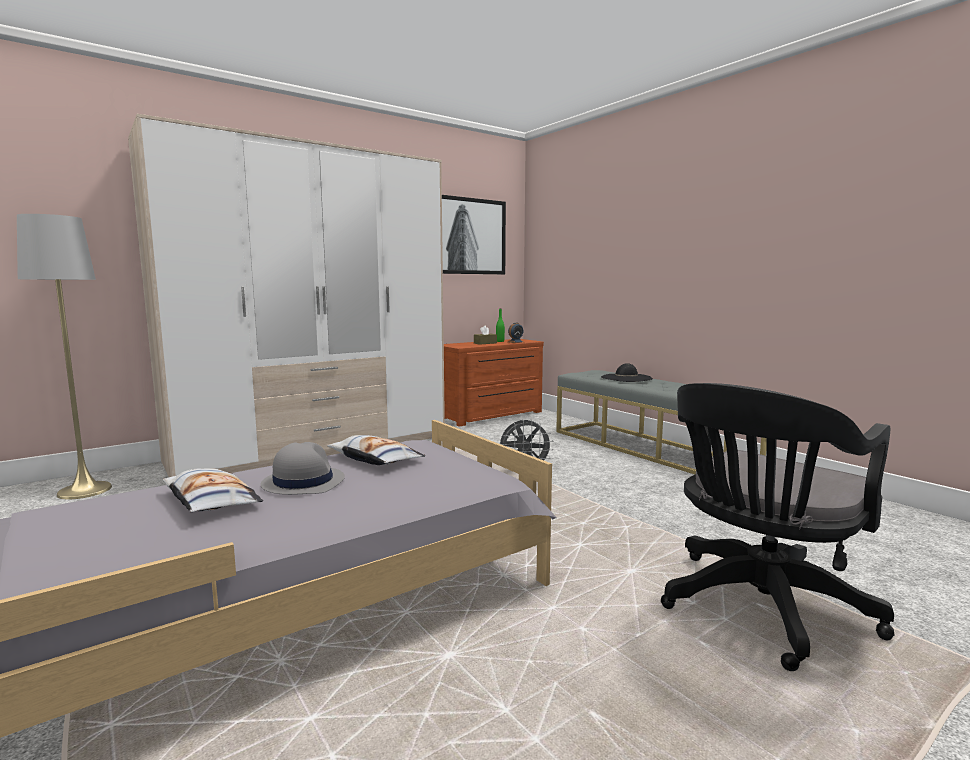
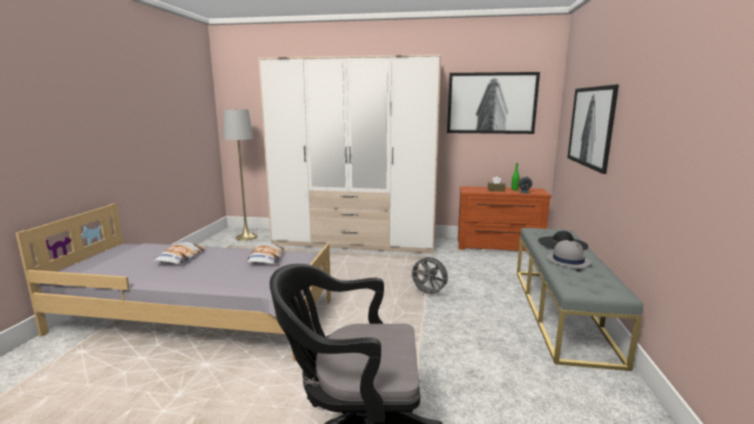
camera: 45 degrees right, 5 degrees up
grey hat [261,442,345,495] -> grey hat moved to [547,240,592,269]
none -> picture [567,84,619,174]

